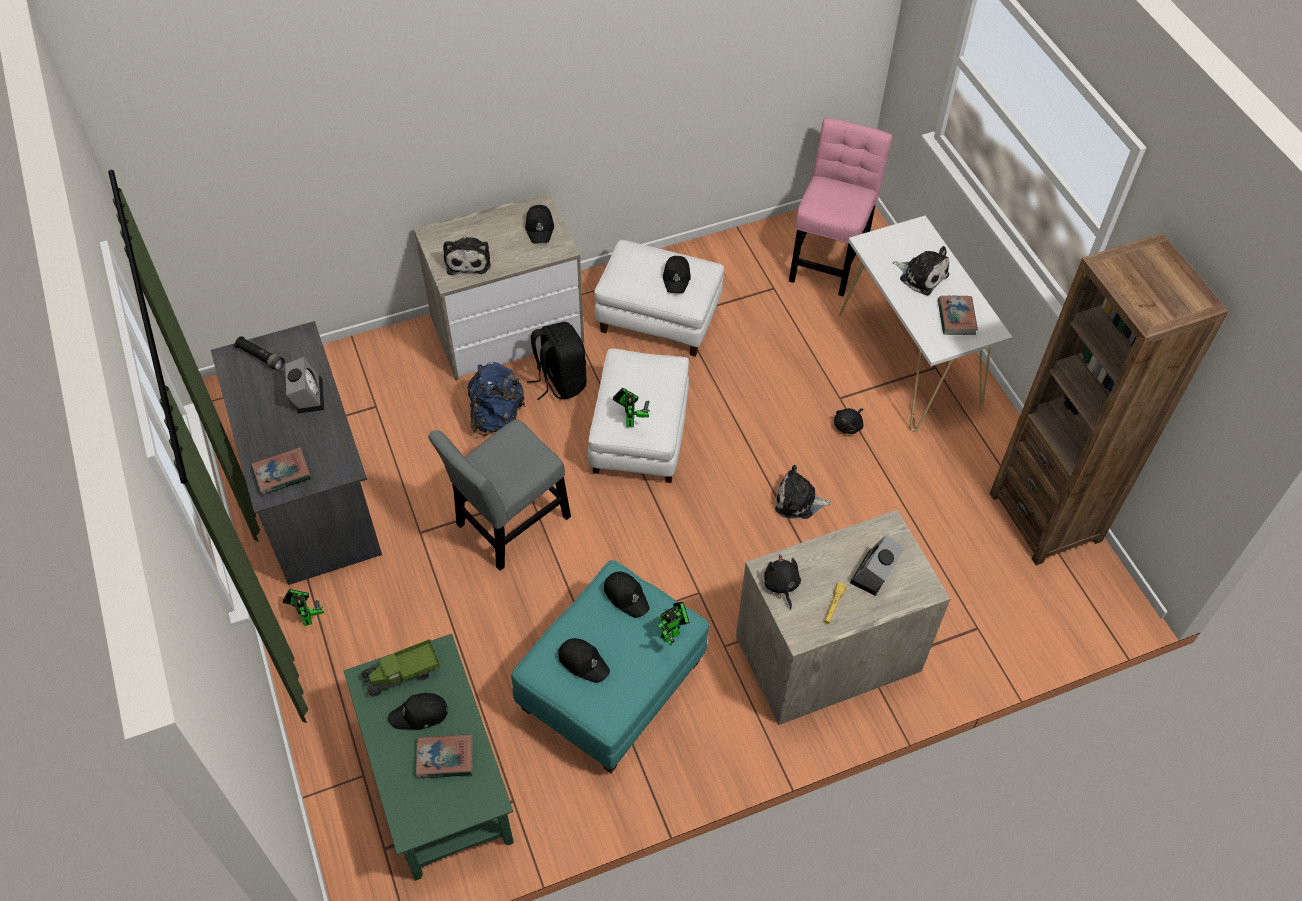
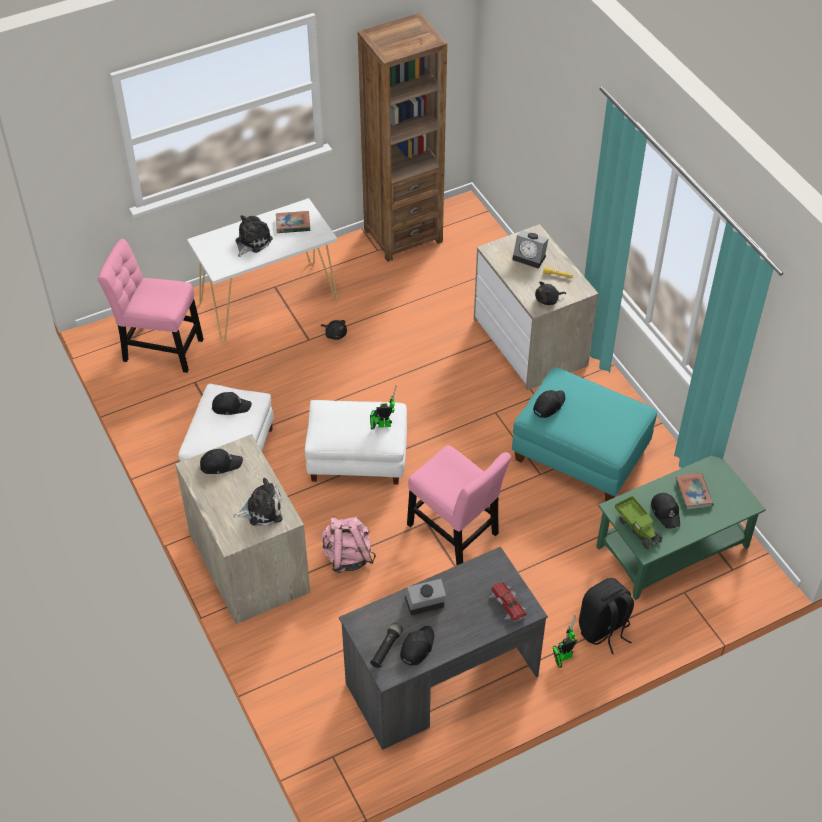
camera: 95 degrees left, 5 degrees down
book [251,447,311,495] -> toy car [489,582,527,622]
grey chair [428,419,571,571] -> pink chair [407,445,511,565]
blue backpack [467,362,526,436] -> pink backpack [321,516,376,573]
black backpack [527,322,587,401] -> black backpack moved to [579,578,634,654]
black cap [558,638,610,683] -> black cap moved to [400,626,434,666]
toy robot [659,602,690,646] -> none
plush toy [775,465,832,519] -> none

